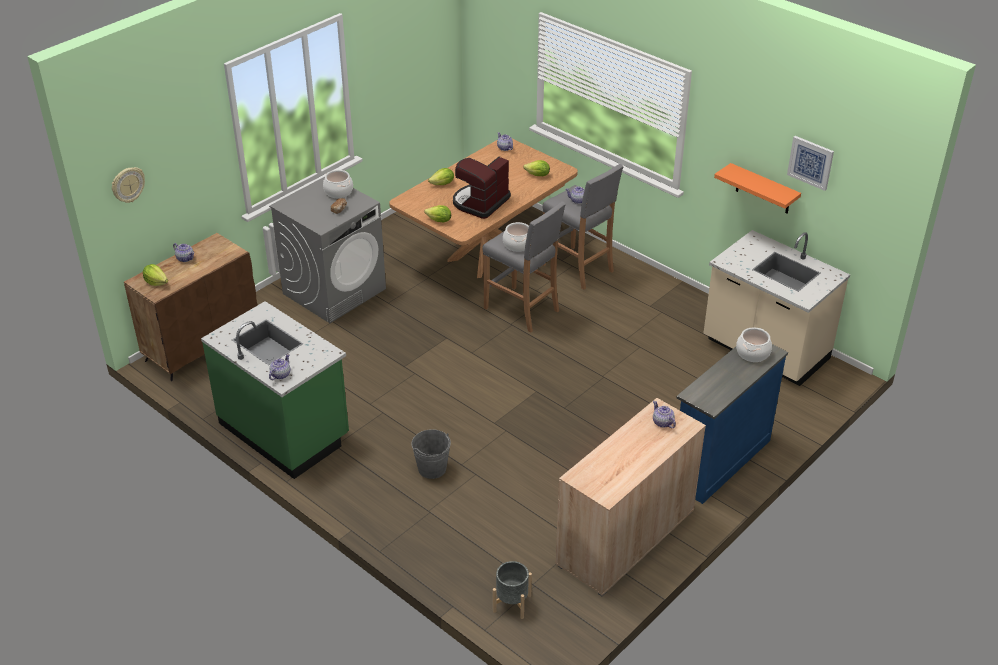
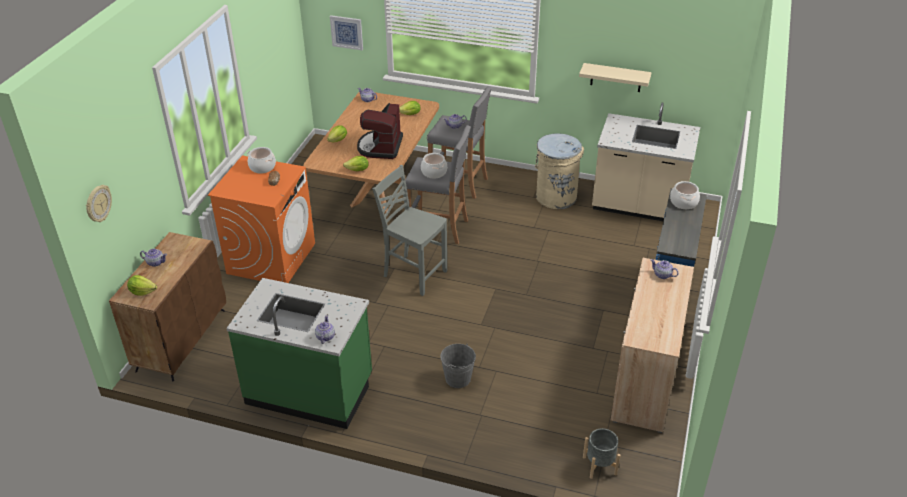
camera: 25 degrees left, 0 degrees up
grey washing machine [269,177,386,323] -> orange washing machine [208,155,315,283]
orange shelf [714,163,801,214] -> beige shelf [579,63,652,92]
picture [787,136,834,191] -> picture moved to [330,15,363,50]
none -> grey chair [373,165,447,296]
none -> beige trash can [535,133,584,209]

